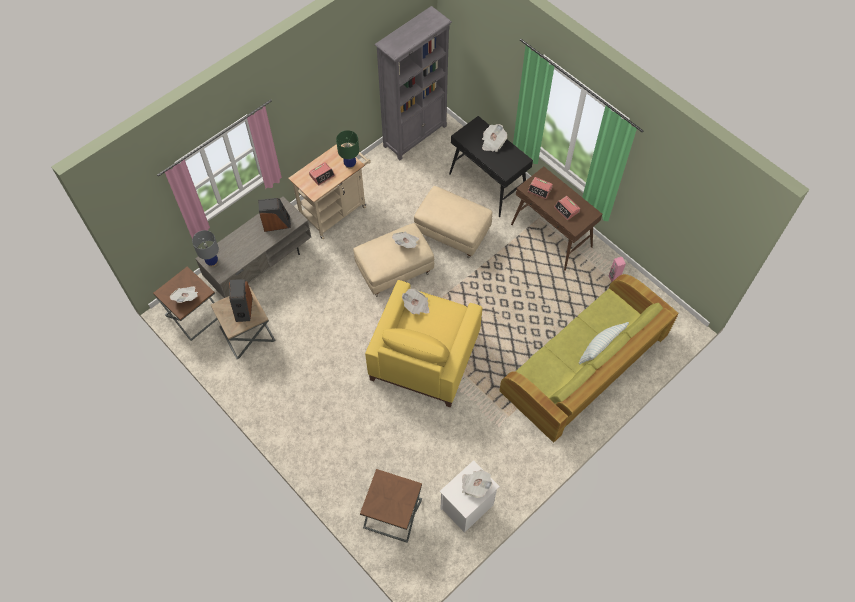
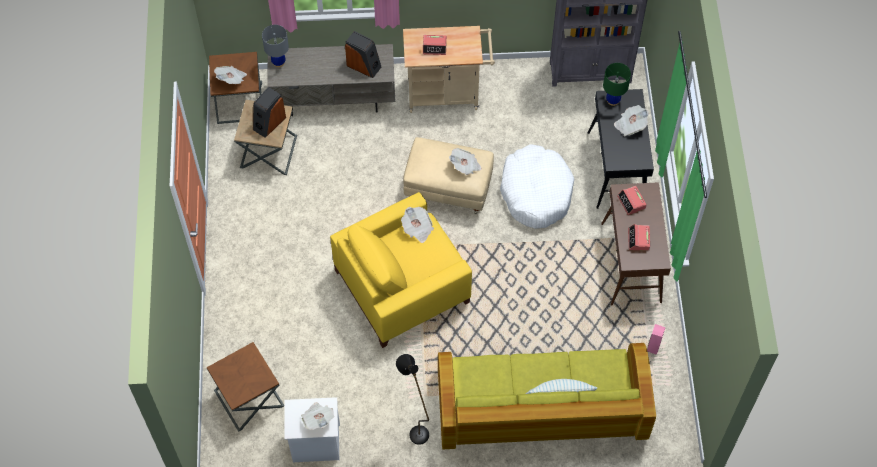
camera: 40 degrees right, 0 degrees up
green table lamp [336,130,359,169] -> green table lamp moved to [603,63,631,106]
beige ottoman [414,186,492,258] -> white dog bed [500,144,574,229]
none -> black floor lamp [396,354,429,445]

